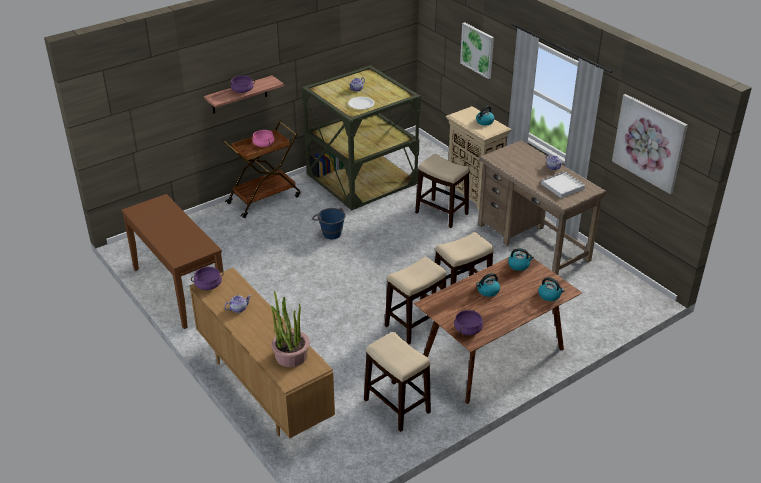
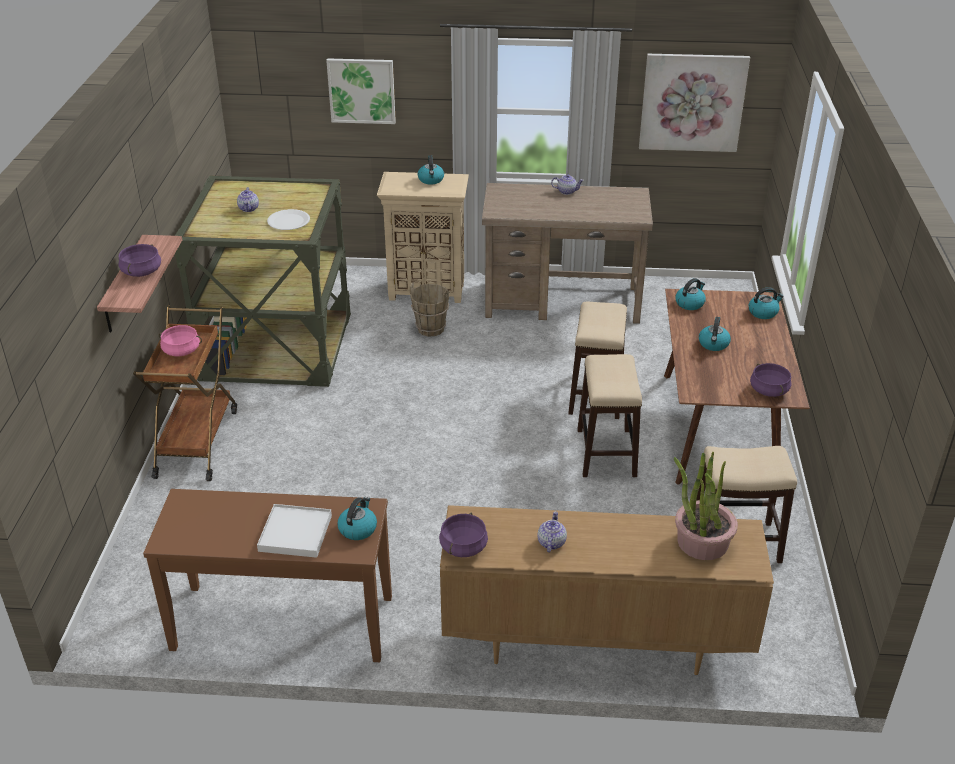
camera: 50 degrees left, 0 degrees up
blue bucket [312,208,345,239] -> none
stool [415,154,470,228] -> brown bucket [410,282,449,336]
white tray [541,172,585,198] -> white tray moved to [257,504,332,558]
none -> kettle [337,497,377,540]

